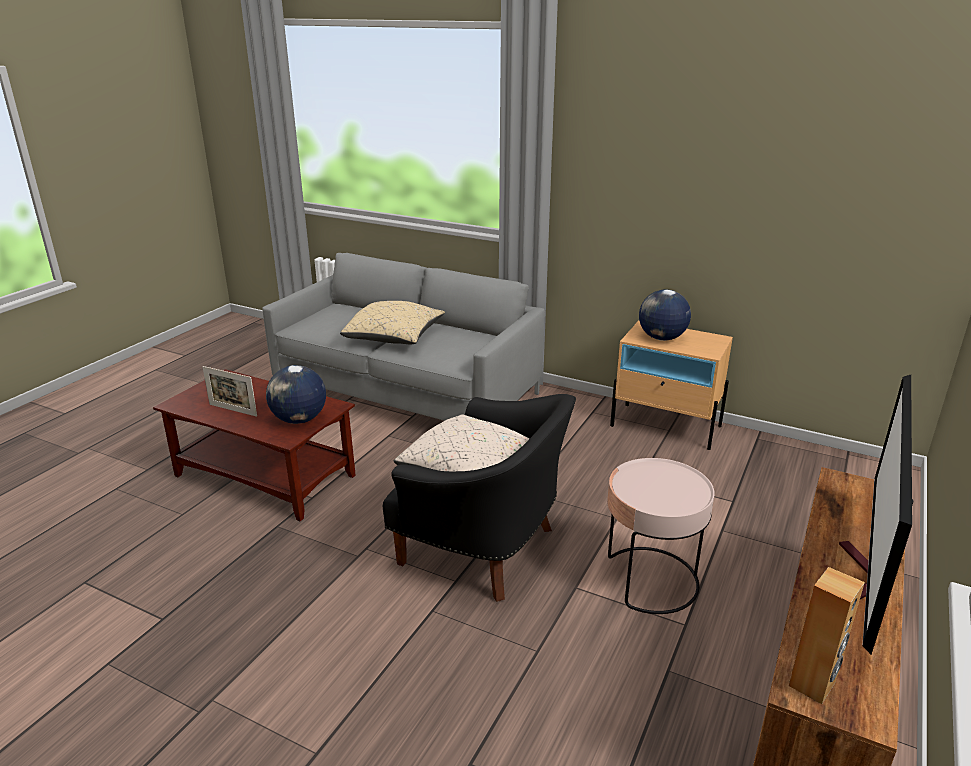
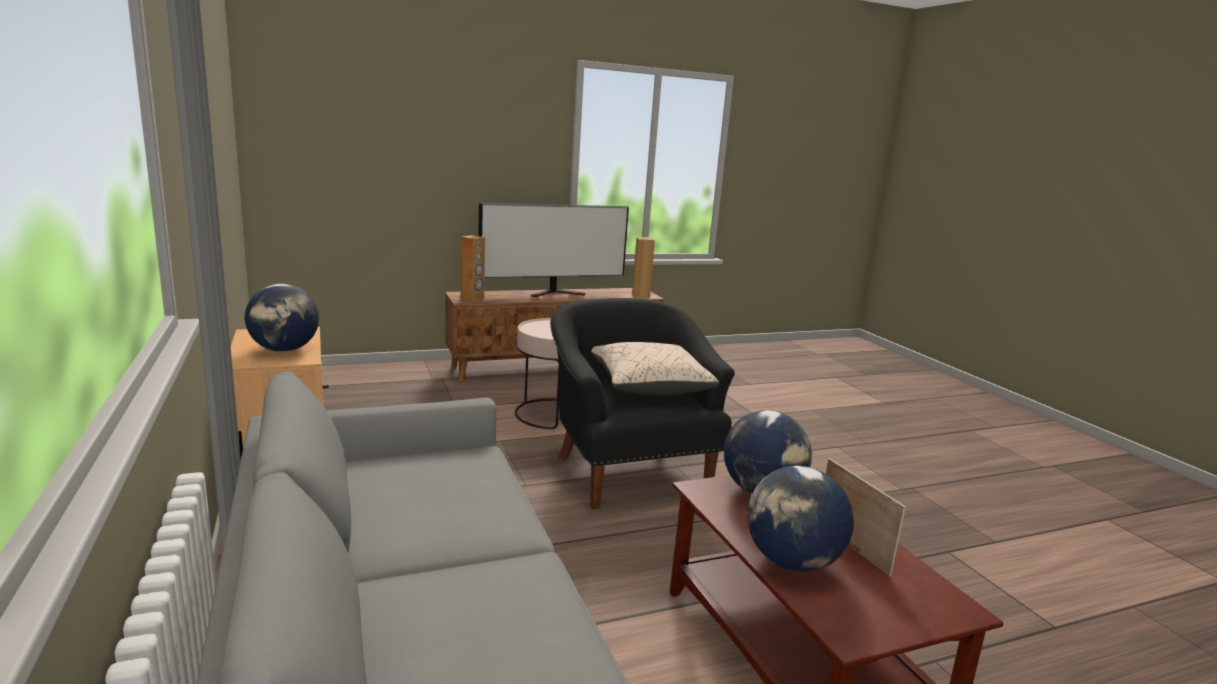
camera: 140 degrees left, 10 degrees down
beige pillow [340,301,445,344] -> none
none -> brown speaker [461,235,485,302]
none -> globe [747,466,854,572]

